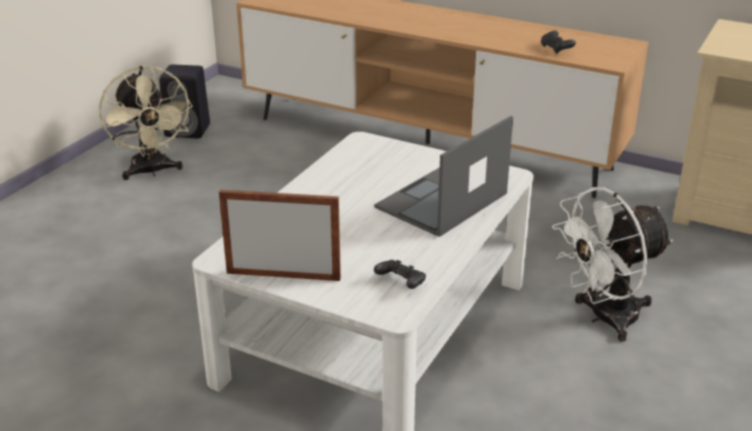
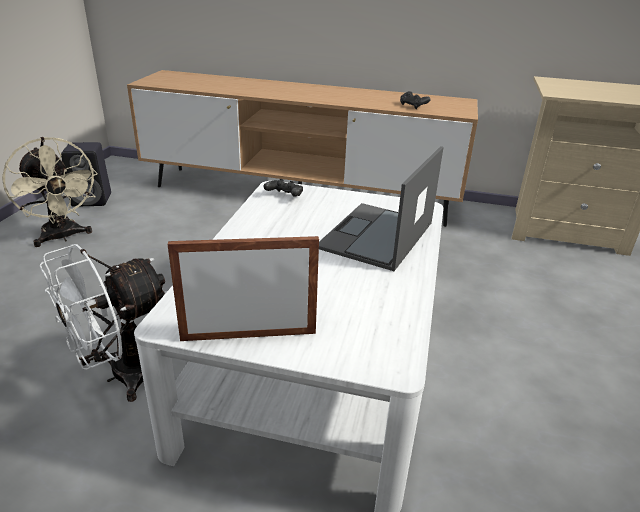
camera: 15 degrees left, 0 degrees up
black game controller [374,260,426,289] -> black game controller moved to [263,179,303,197]
white fan [552,187,673,342] -> white fan moved to [39,244,167,402]

